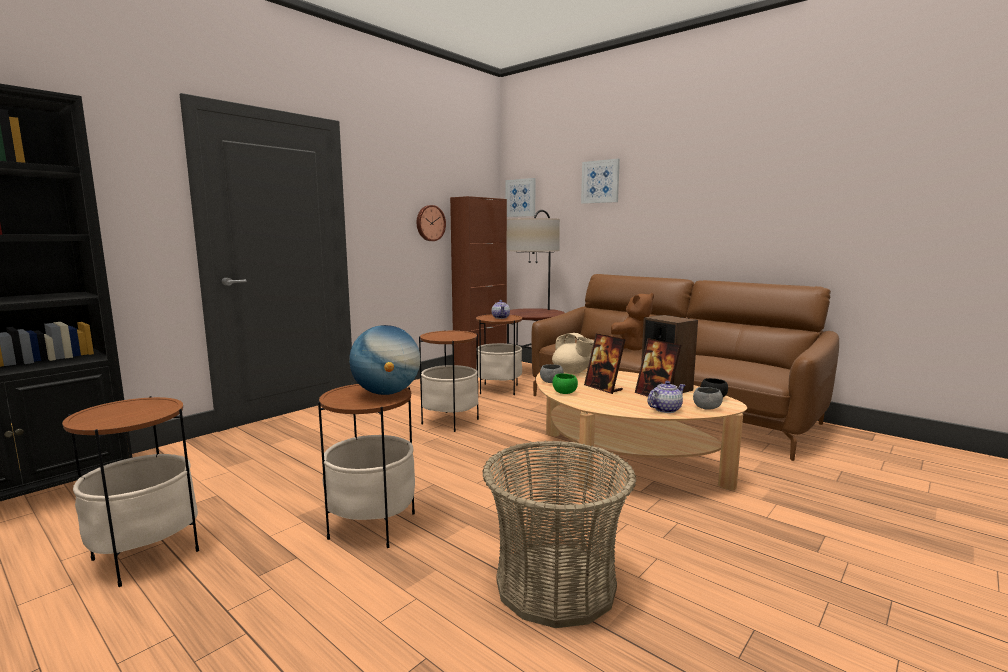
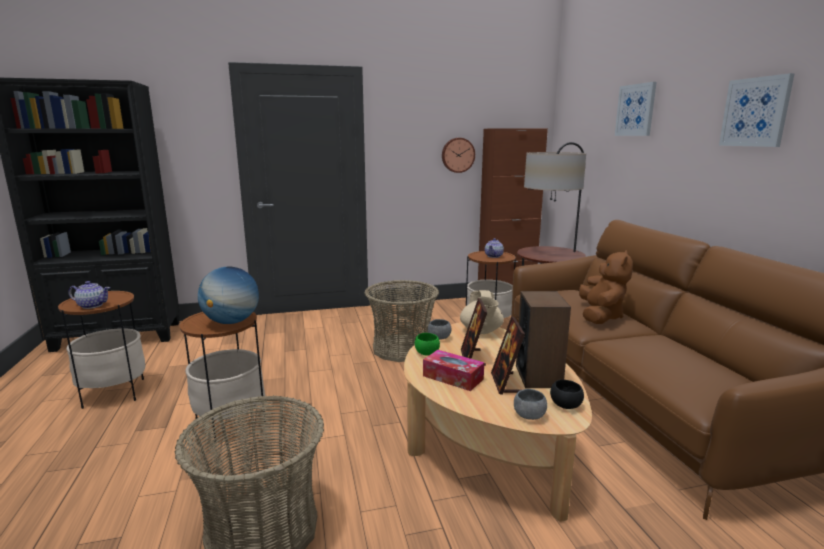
camera: 35 degrees right, 5 degrees up
side table [419,330,479,432] -> basket [365,280,439,362]
picture [506,178,536,217] -> picture moved to [719,73,795,147]
brown plush toy [611,293,654,350] -> brown plush toy turned 75 degrees counterclockwise [579,250,633,324]
teapot [647,381,685,413] -> teapot moved to [68,281,110,309]
none -> tissue box [423,350,484,391]

